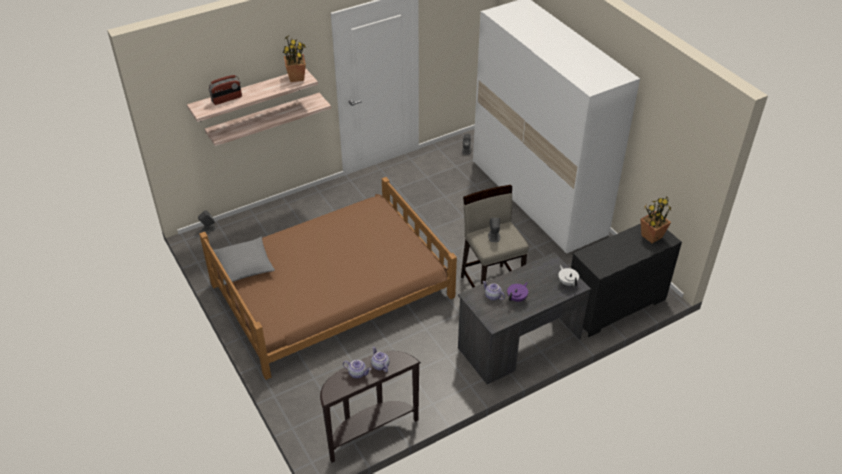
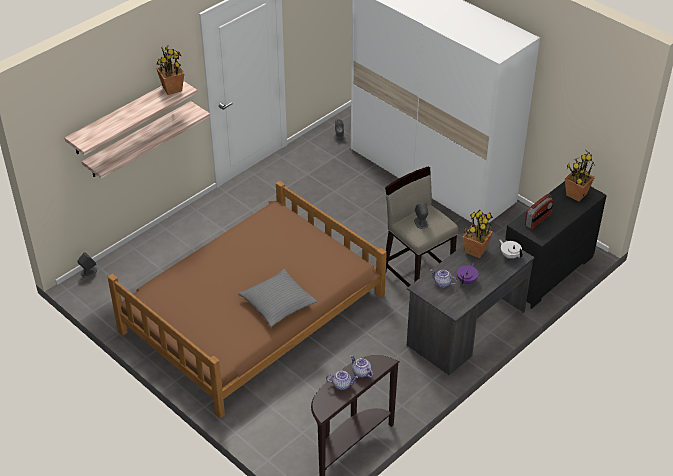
camera: 15 degrees left, 0 degrees up
radio [208,75,242,105] -> radio moved to [525,194,553,229]
grey pillow [213,237,275,285] -> grey pillow moved to [238,269,318,327]
none -> potted plant [463,210,493,259]

